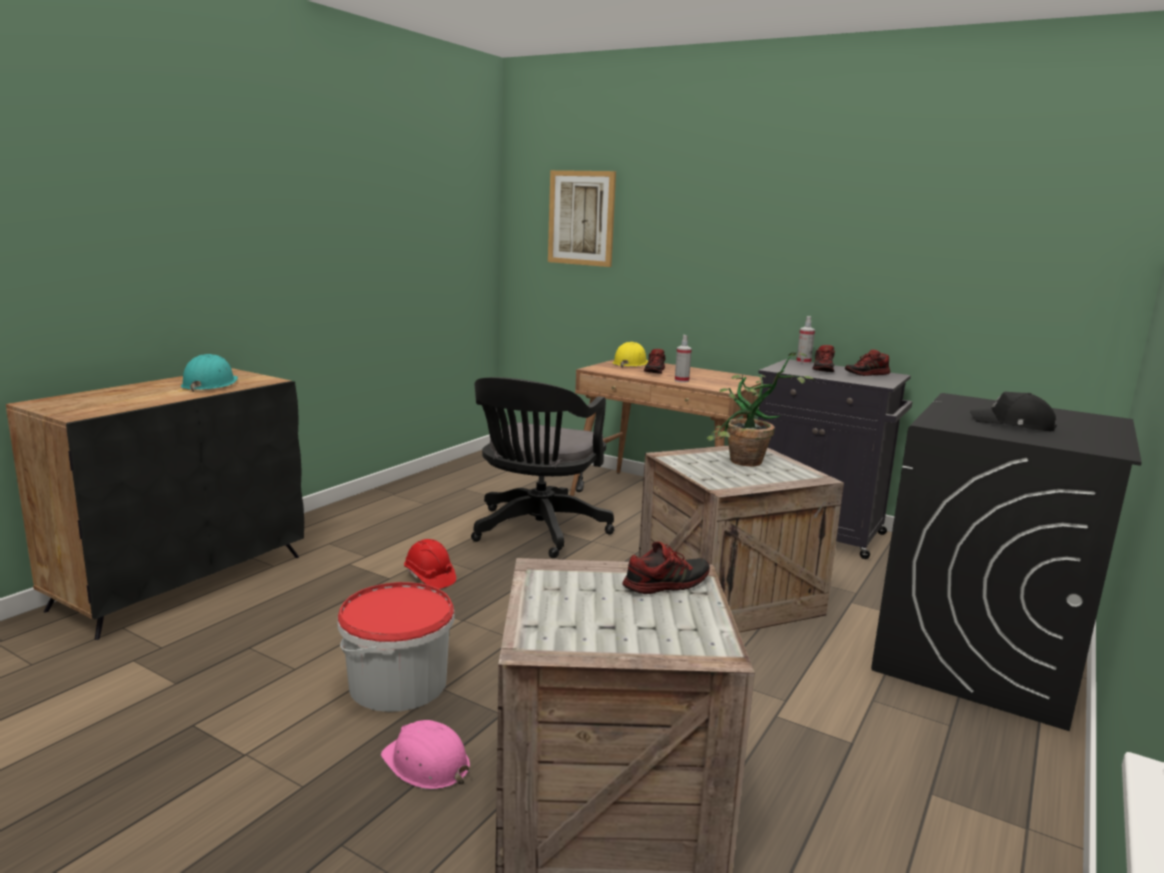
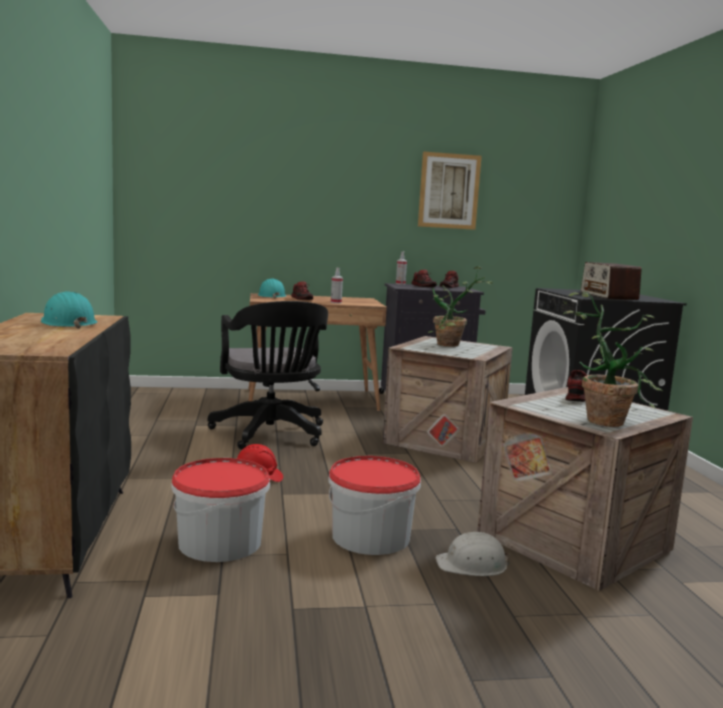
camera: 40 degrees left, 5 degrees down
pink hard hat [381,720,470,790] -> white hard hat [435,532,510,576]
picture [548,170,616,267] -> picture moved to [418,151,482,230]
yellow hard hat [613,342,648,368] -> turquoise hard hat [258,278,286,299]
black cap [970,392,1056,431] -> radio [581,262,641,300]
none -> bucket [171,458,270,562]
none -> potted plant [563,292,663,427]

